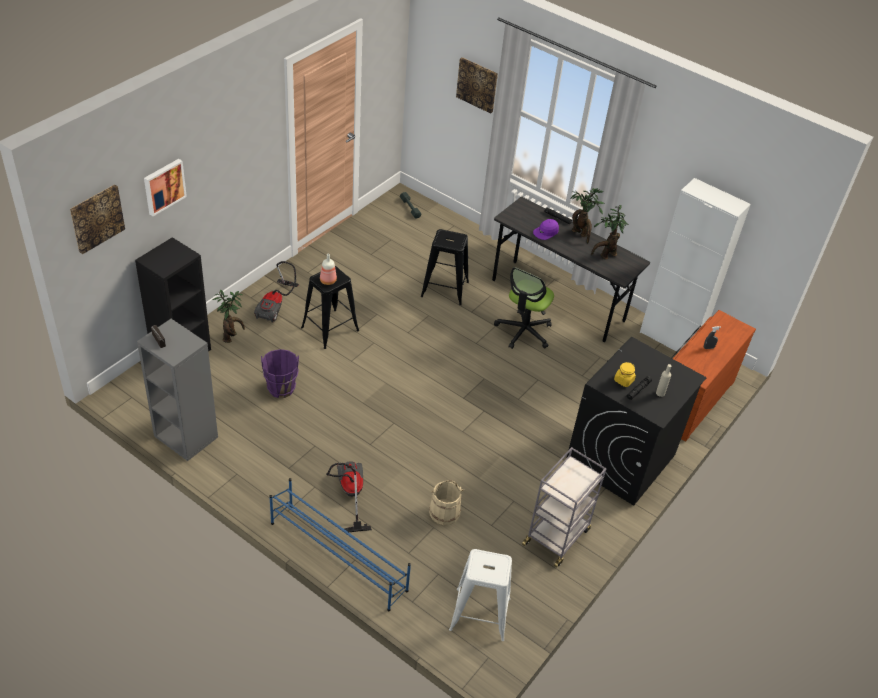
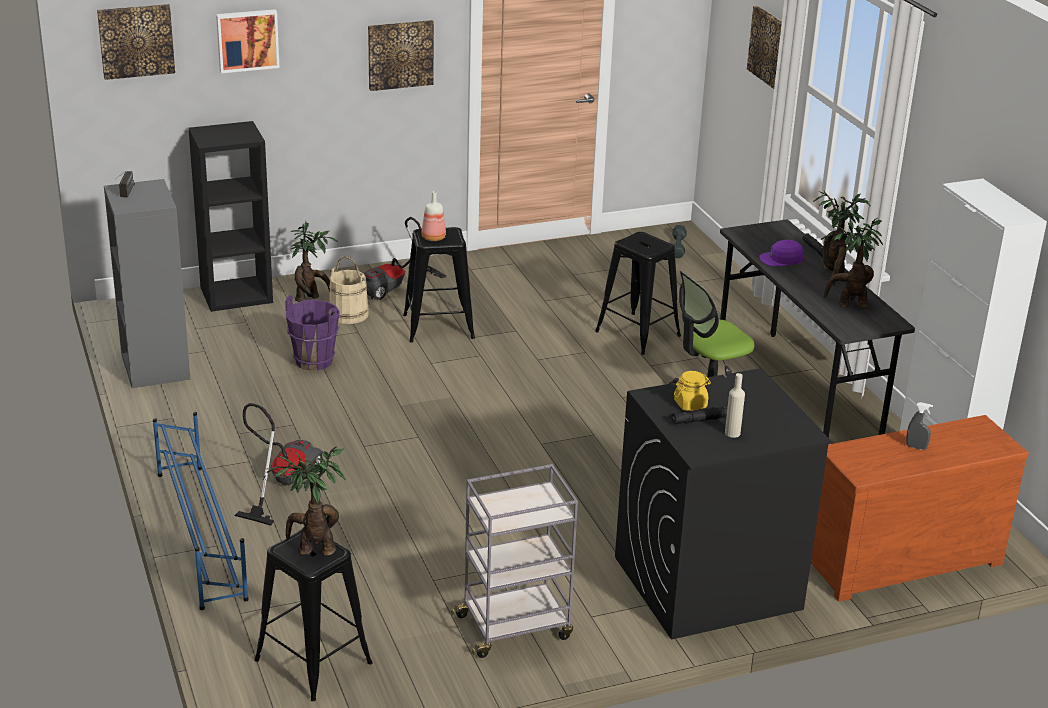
camera: 35 degrees right, 15 degrees down
beige bucket [429,480,464,525] -> beige bucket moved to [329,256,369,324]
white stool [449,549,512,641] -> black stool [254,529,373,701]
none -> potted plant [267,447,346,556]
none -> picture [368,20,434,91]

